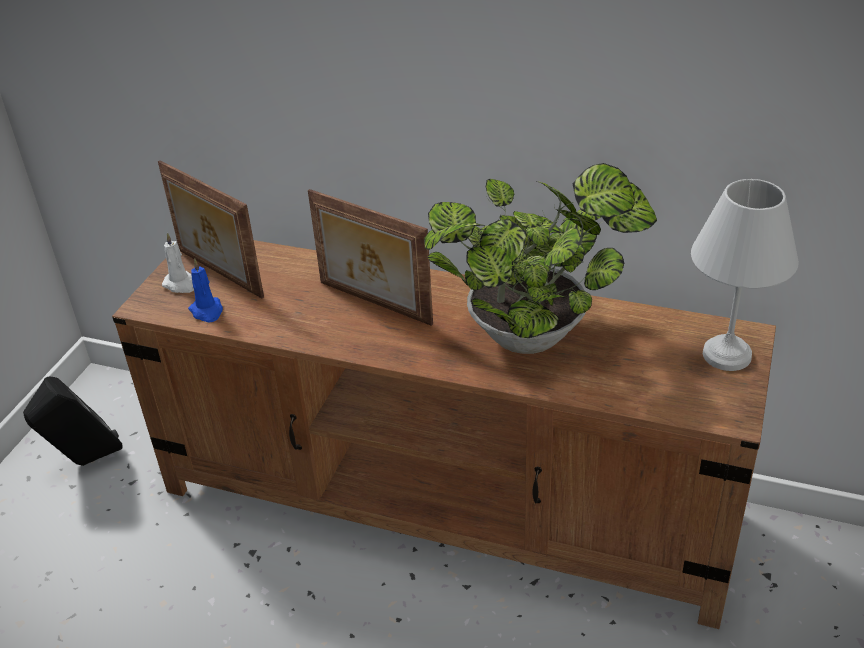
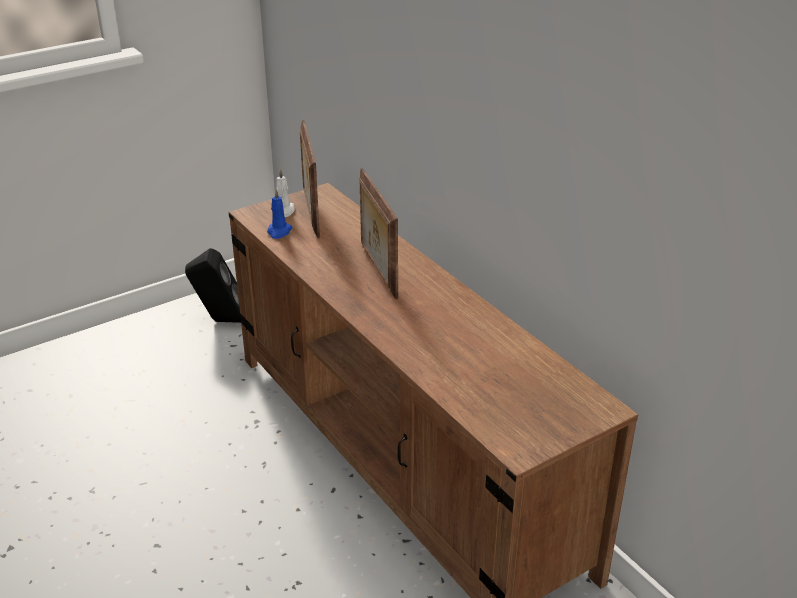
camera: 35 degrees right, 5 degrees down
potted plant [424,163,657,354] -> none
white table lamp [691,179,799,371] -> none

